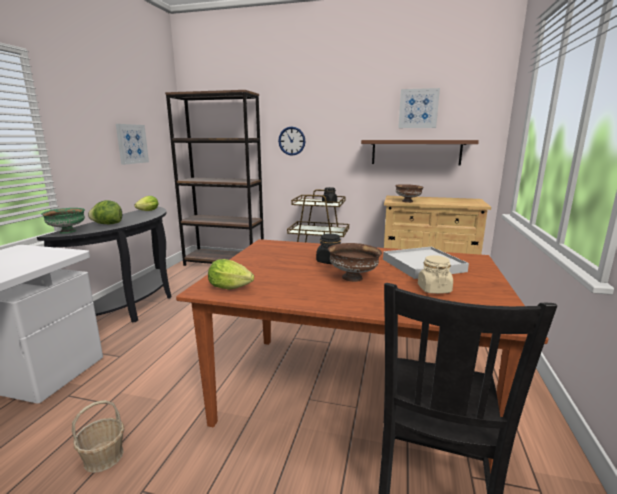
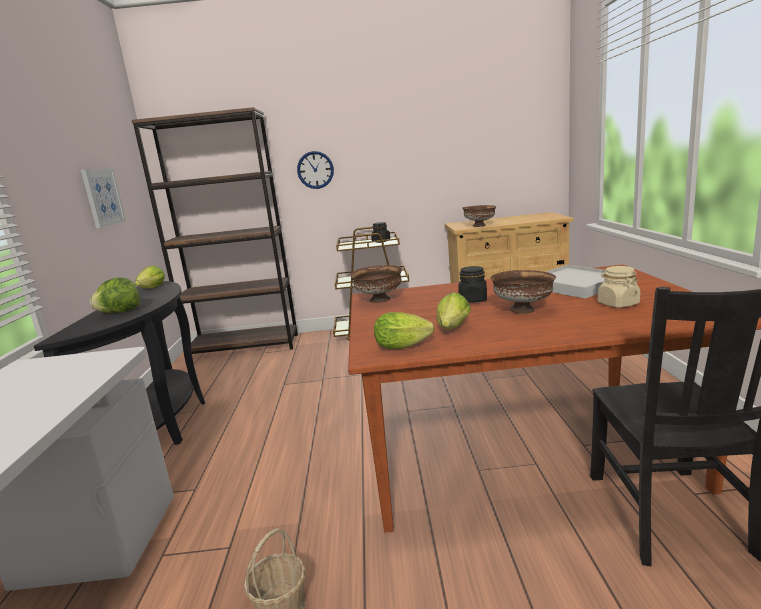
camera: 15 degrees left, 0 degrees up
green bowl [41,208,85,234] -> none
brown shelf [361,140,479,166] -> none
picture [398,88,440,128] -> none
none -> brown bowl [350,265,402,303]
none -> lettuce [437,292,471,329]

